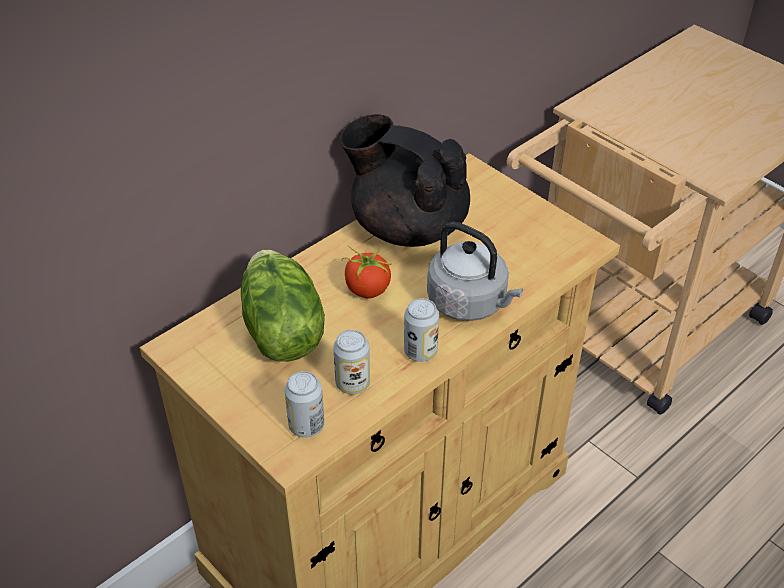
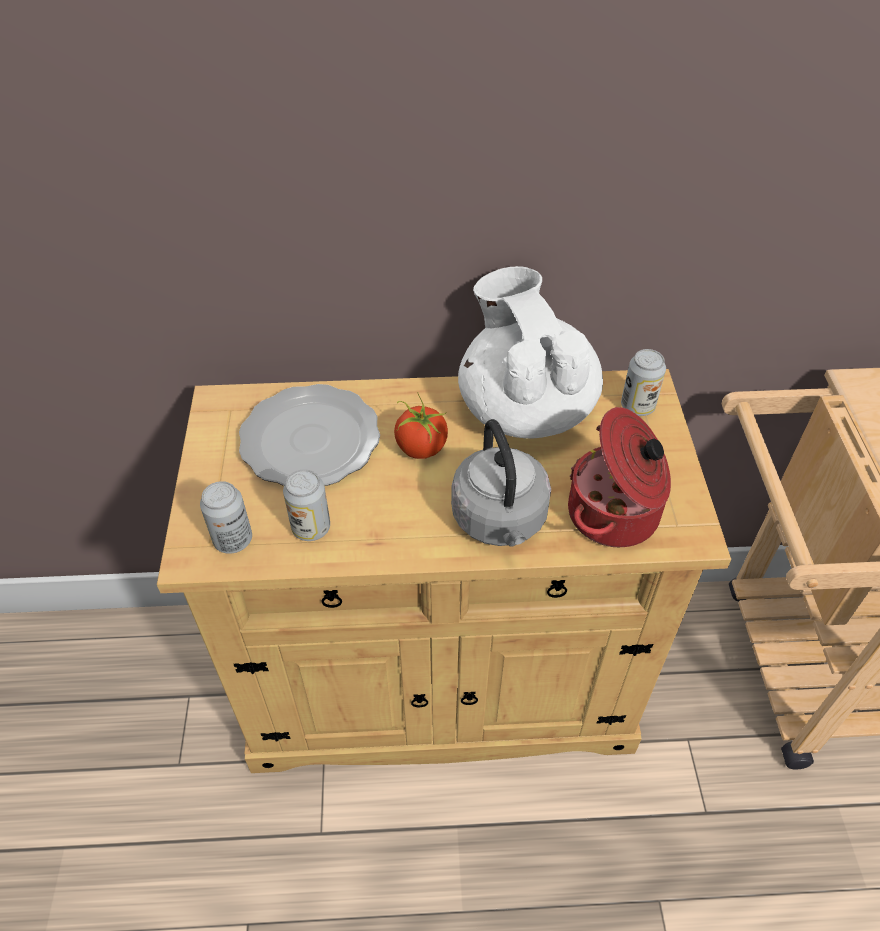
camera: 40 degrees right, 5 degrees up
lettuce [241,250,325,362] -> plate [239,384,380,486]
black teapot [340,114,470,247] -> white teapot [458,266,603,439]
can [404,298,439,362] -> can moved to [621,349,666,416]
none -> cooking pot [568,407,671,547]

